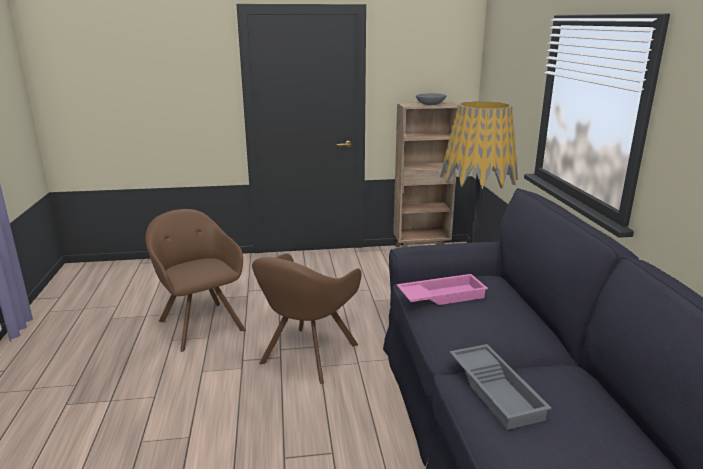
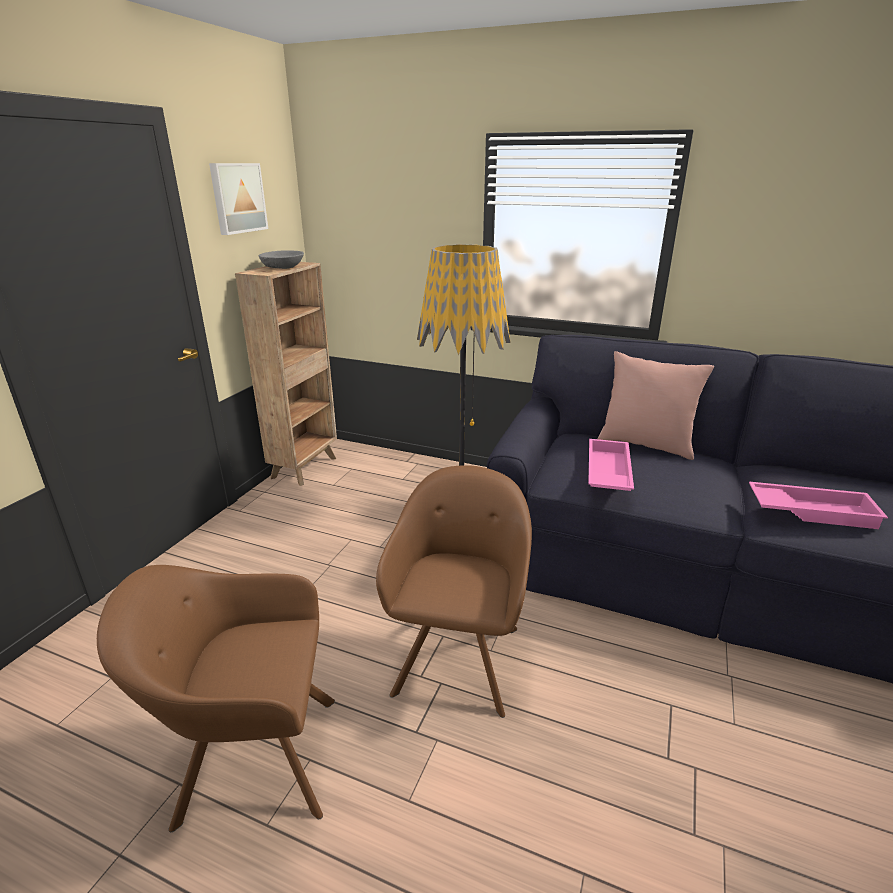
camera: 60 degrees left, 5 degrees up
brown armchair [252,253,362,384] -> brown armchair turned 135 degrees counterclockwise [376,465,532,718]
grey tray [449,344,552,430] -> pink tray [749,482,888,529]
none -> picture [209,163,268,235]
none -> pink pillow [598,351,714,460]

